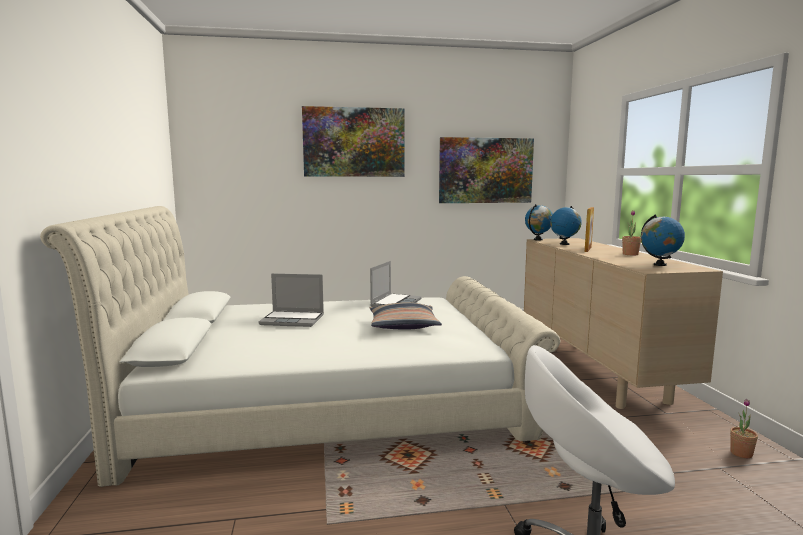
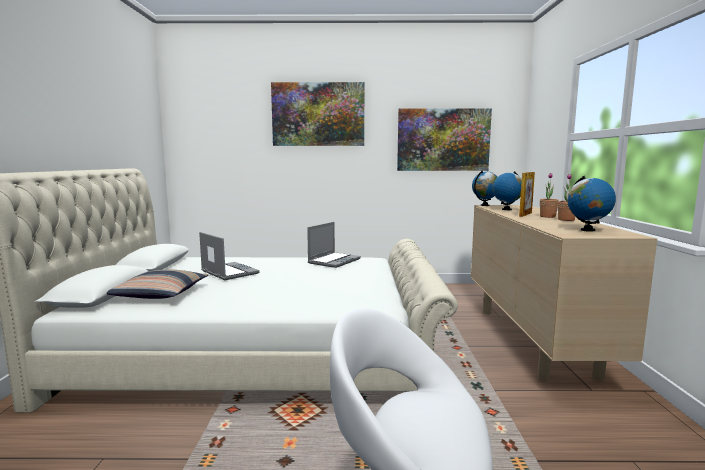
camera: 10 degrees right, 0 degrees up
laptop [258,273,324,327] -> laptop turned 150 degrees counterclockwise [199,232,260,280]
pillow [370,302,442,330] -> pillow moved to [107,269,208,299]
potted plant [730,399,758,458] -> potted plant moved to [540,173,559,218]

